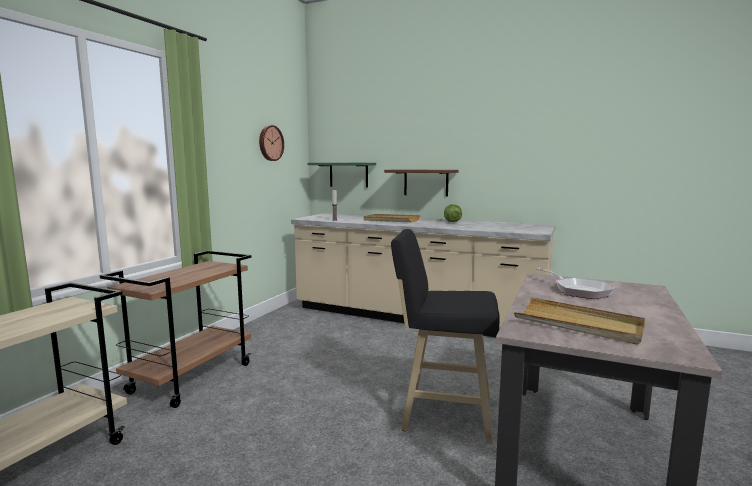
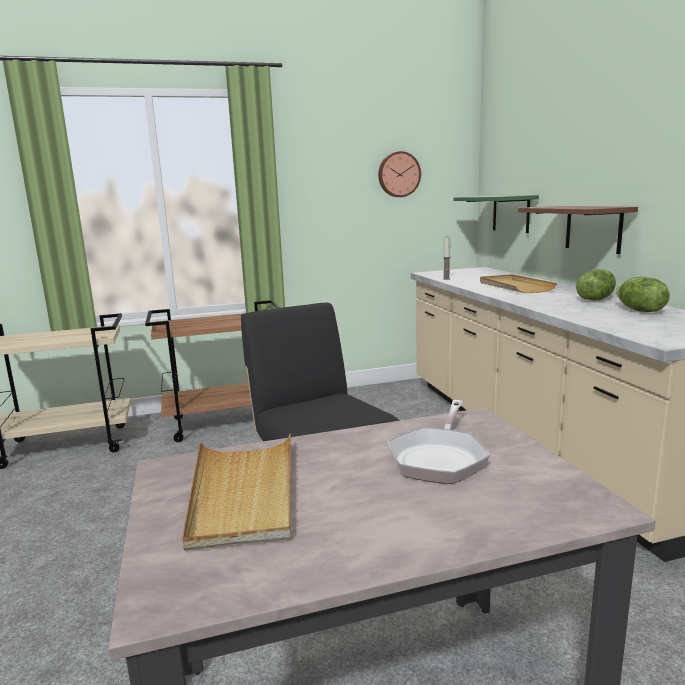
camera: 50 degrees right, 5 degrees up
none -> lettuce [616,277,670,312]

